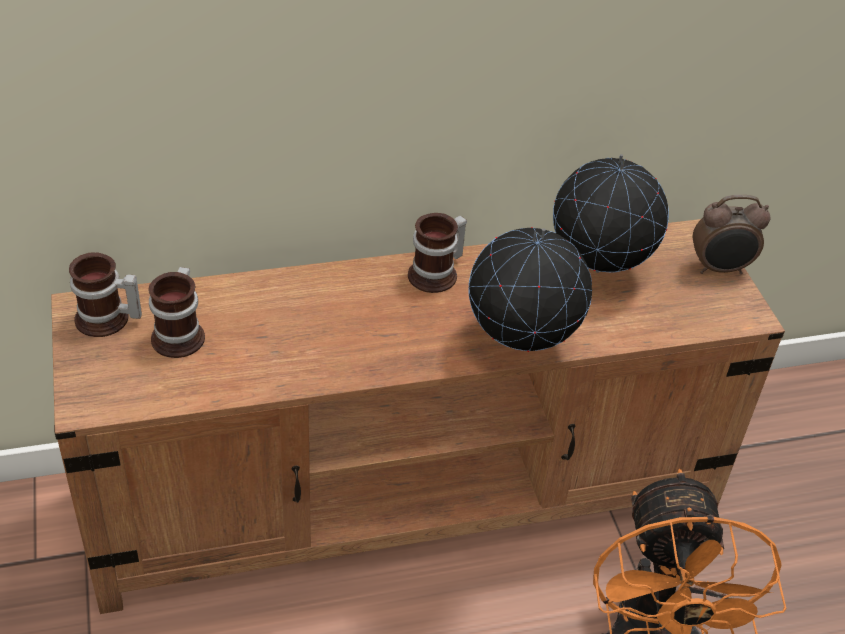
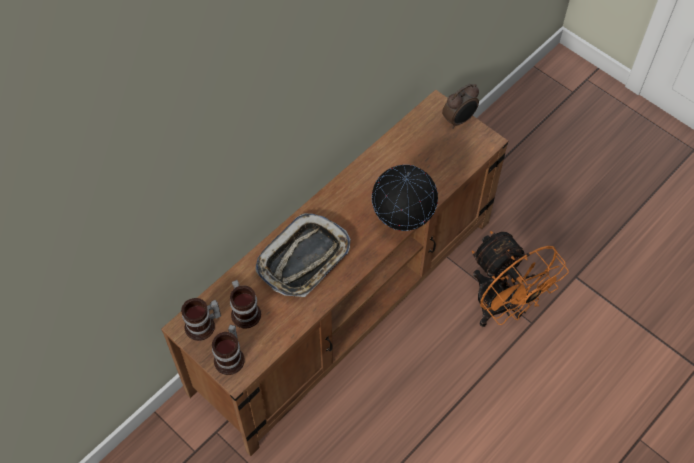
camera: 30 degrees left, 15 degrees up
mug [408,213,467,293] -> mug moved to [212,324,245,375]
globe [553,154,669,273] -> none
none -> tray [256,213,351,297]

